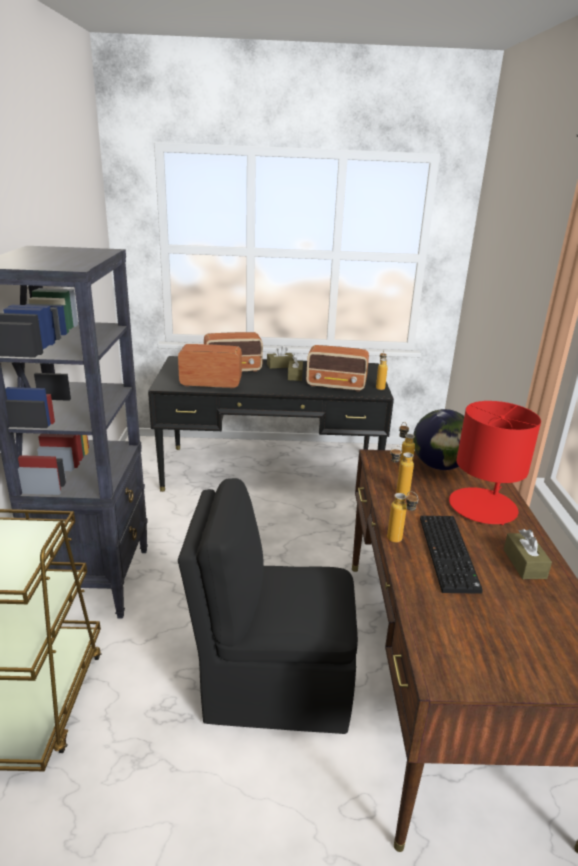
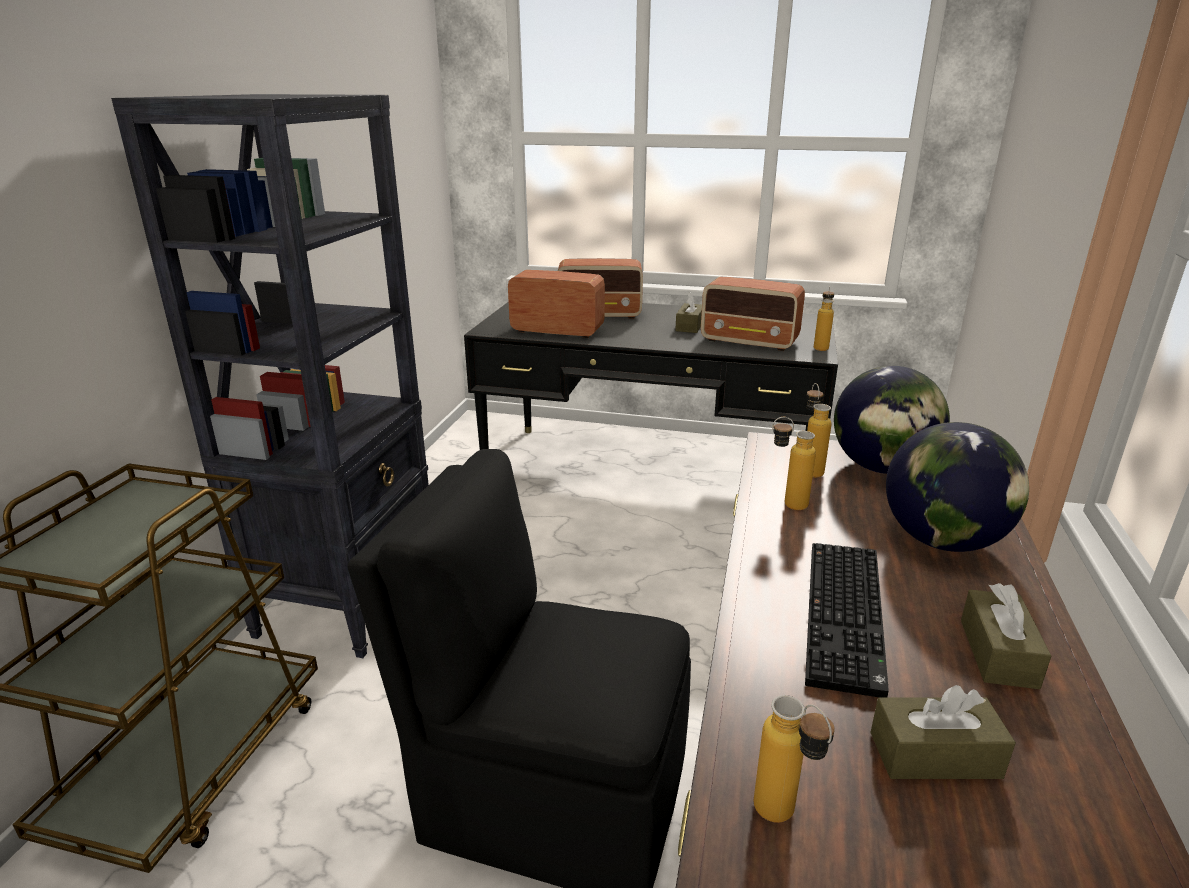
camera: 15 degrees right, 0 degrees up
brown tissue box [267,345,294,369] -> brown tissue box moved to [870,685,1016,779]
bottle [387,491,418,543] -> bottle moved to [754,695,835,823]
red table lamp [449,401,541,525] -> globe [886,422,1029,552]

